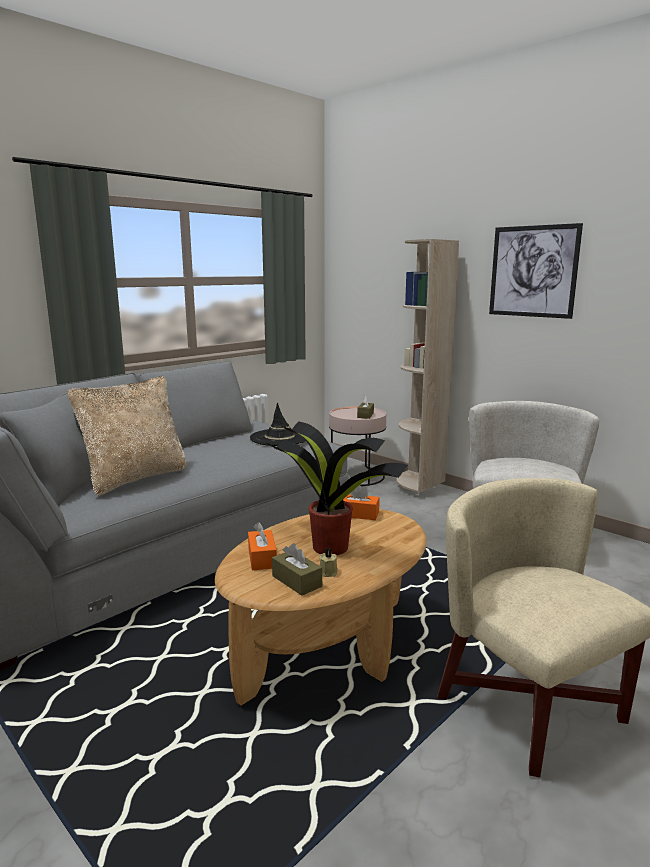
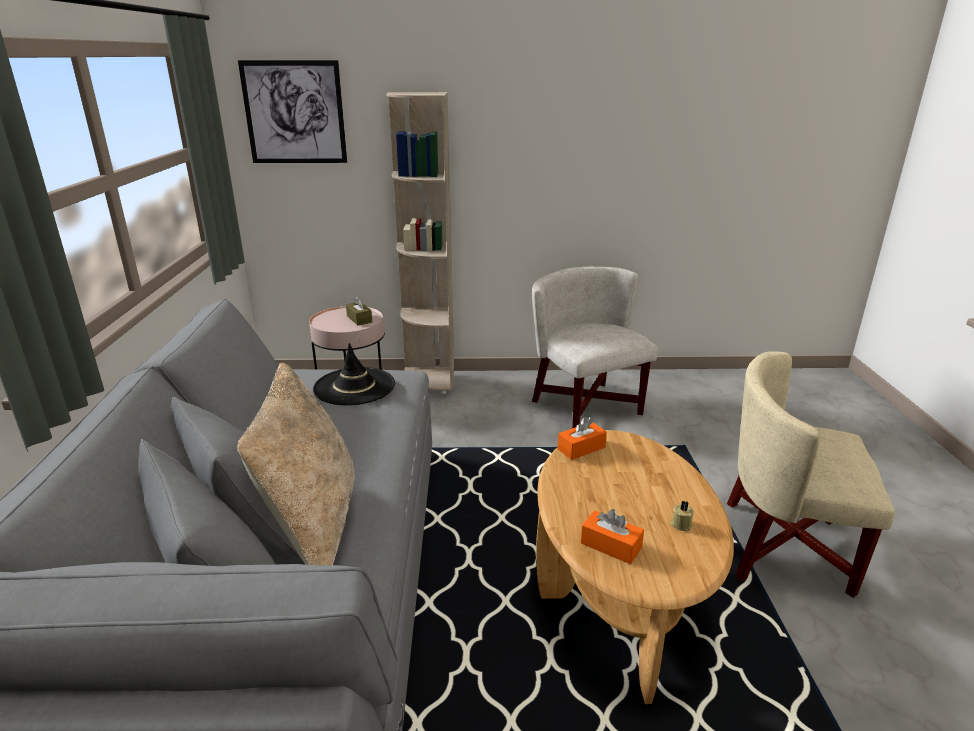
camera: 45 degrees left, 10 degrees up
potted plant [265,421,408,555] -> none
brown tissue box [272,543,322,596] -> none
picture [489,223,583,319] -> picture moved to [238,60,347,163]

